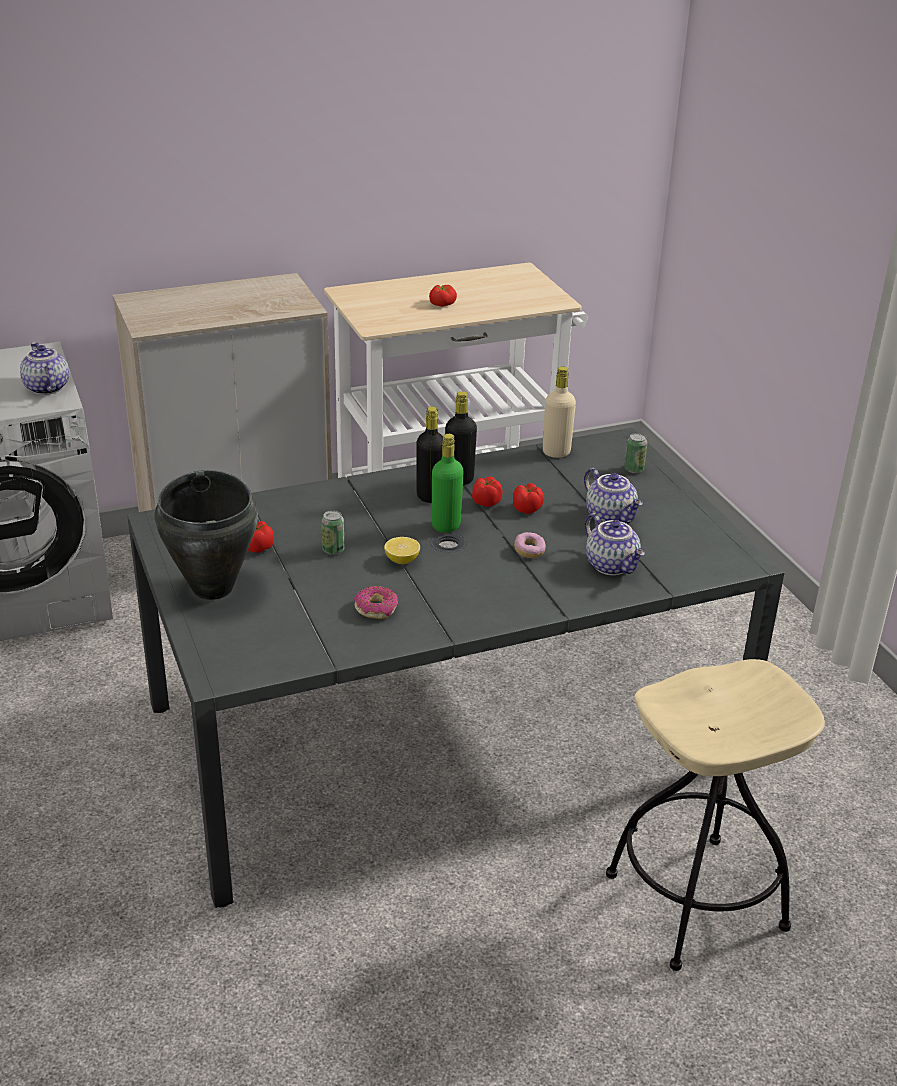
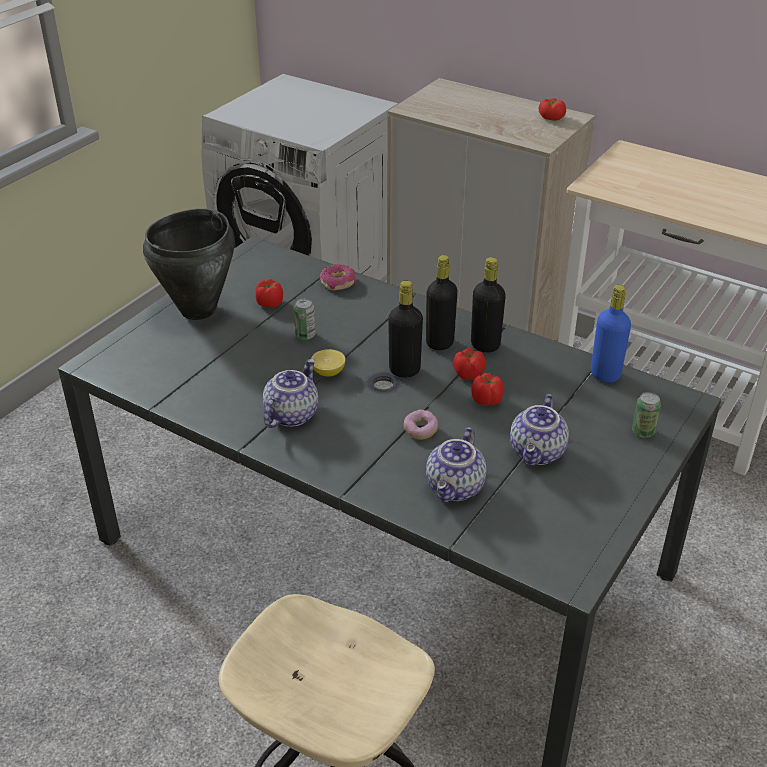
camera: 55 degrees right, 5 degrees up
teapot [20,342,69,395] -> teapot moved to [263,359,318,428]
donut [354,586,398,619] -> donut moved to [320,264,356,291]
tomato [429,285,457,307] -> tomato moved to [539,98,566,121]
green bottle [432,434,464,533] -> black bottle [388,281,423,378]
beige bottle [543,367,576,458] -> blue bottle [591,285,631,383]

